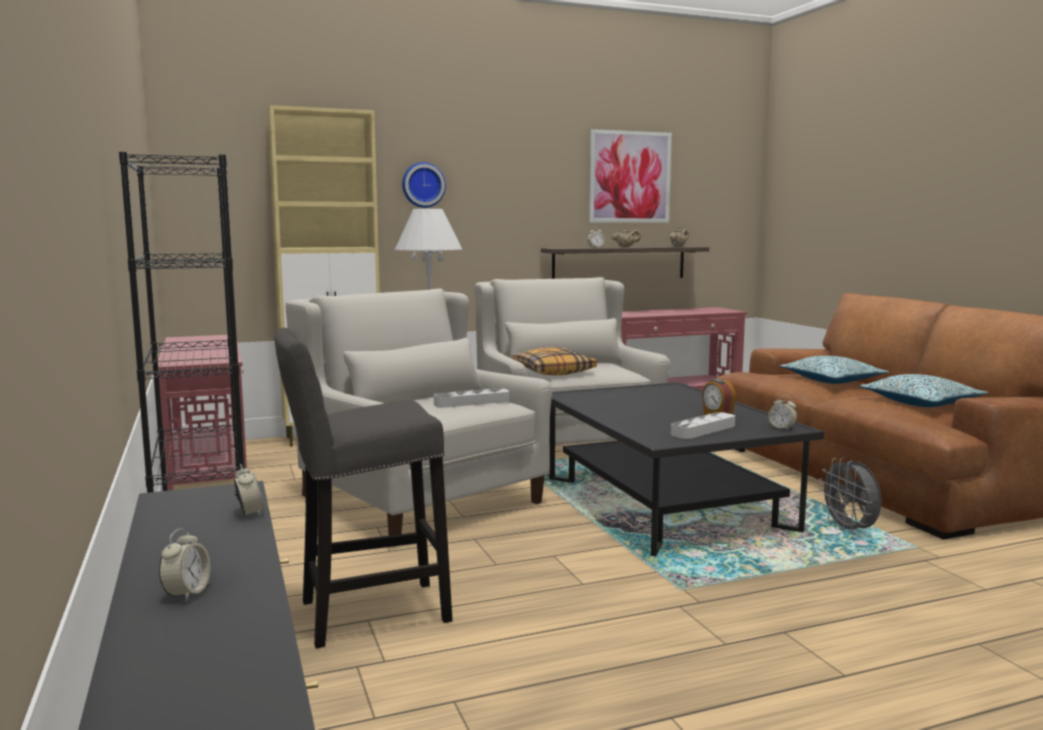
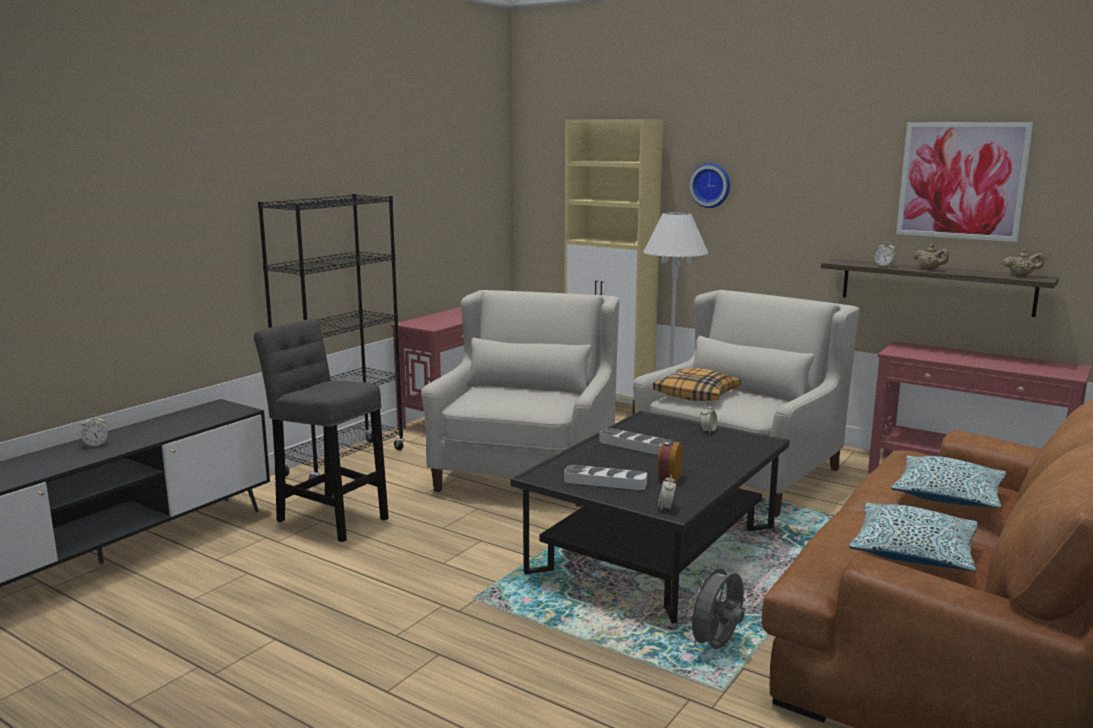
camera: 55 degrees right, 5 degrees up
alarm clock [234,464,264,516] -> alarm clock moved to [700,403,717,434]
grey tray [434,388,509,408] -> grey tray moved to [599,428,666,455]

